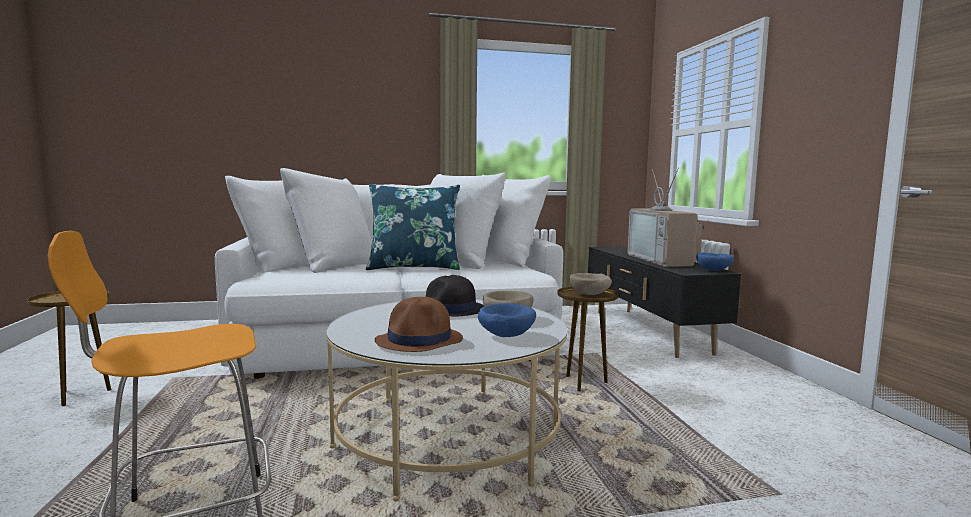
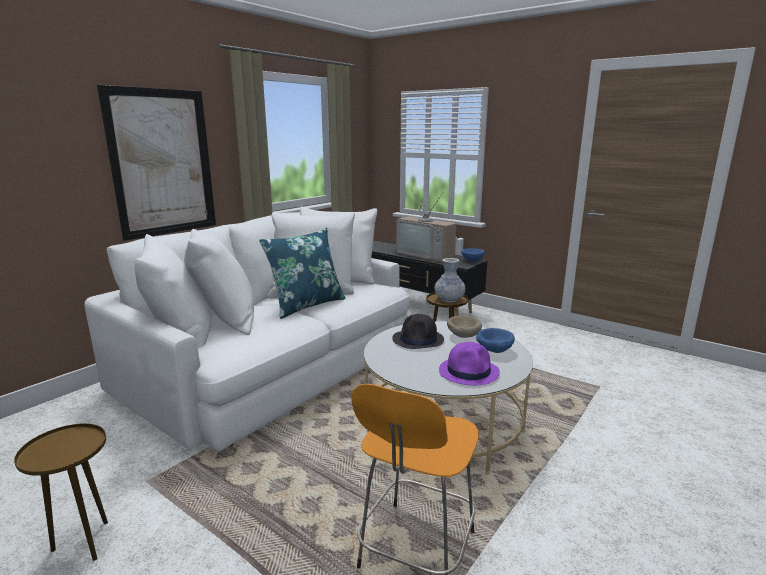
camera: 40 degrees left, 10 degrees up
brown hat [375,297,463,352] -> purple hat [439,342,500,385]
beige bowl [570,273,612,295] -> vase [434,258,465,302]
none -> picture [97,85,216,241]

